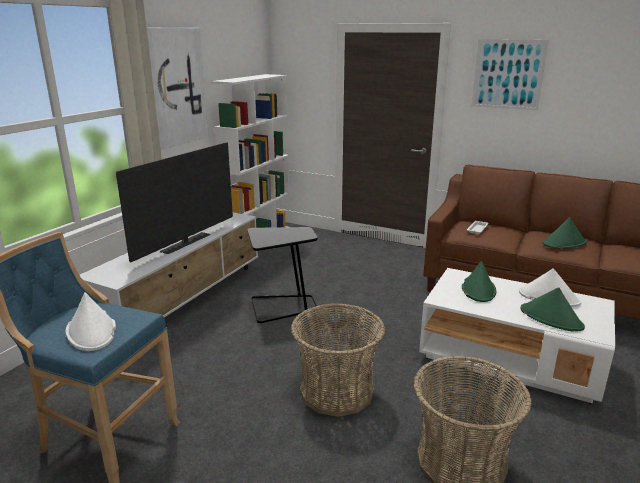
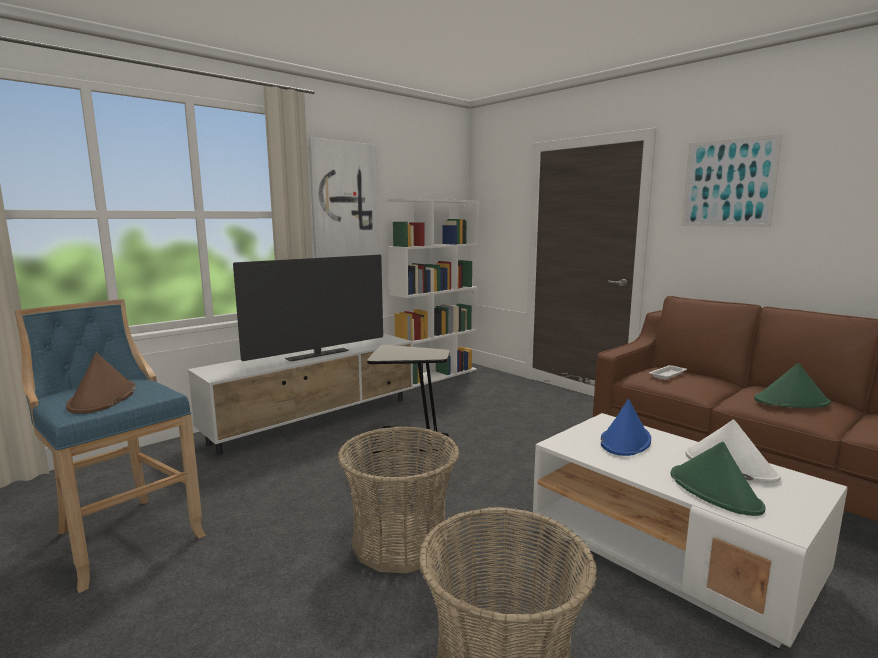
camera: 20 degrees right, 10 degrees down
white hat [65,292,116,351] -> brown hat [66,352,136,414]
green hat [462,261,496,302] -> blue hat [601,399,651,456]

